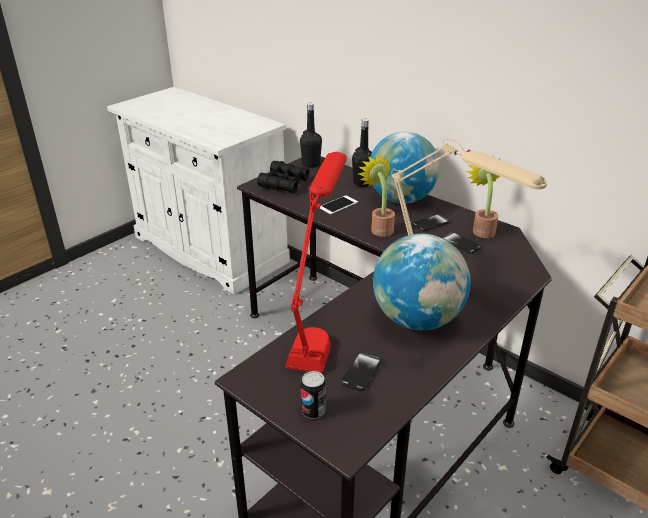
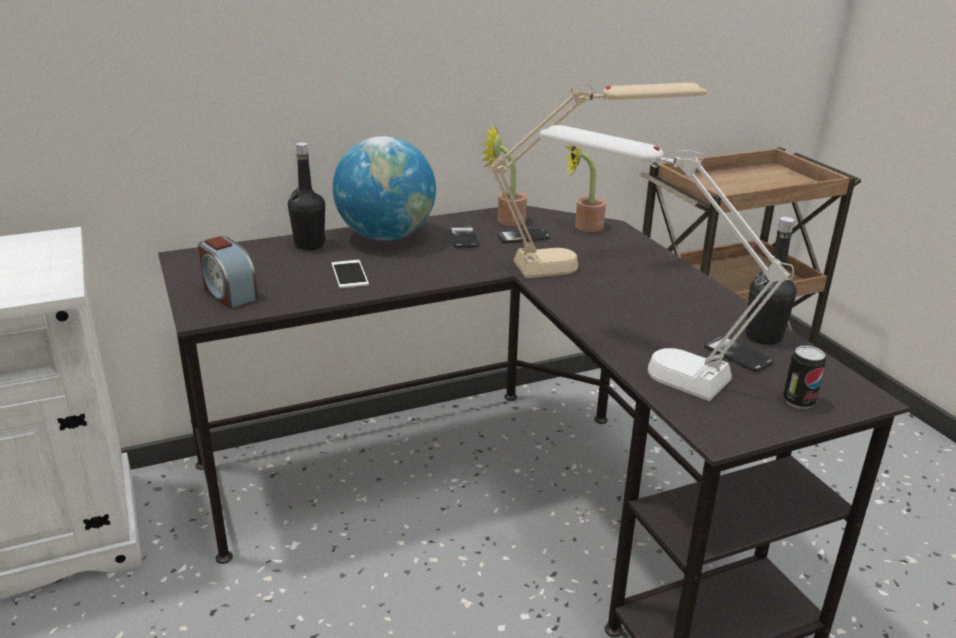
camera: 65 degrees left, 5 degrees down
black binoculars [257,161,309,193] -> alarm clock [198,236,258,308]
red table lamp [285,152,347,374] -> white table lamp [540,125,794,401]
black bottle [300,103,322,168] -> black bottle moved to [746,217,797,345]
potted plant [358,155,395,237] -> potted plant moved to [565,146,606,232]
globe [373,234,470,330] -> none

